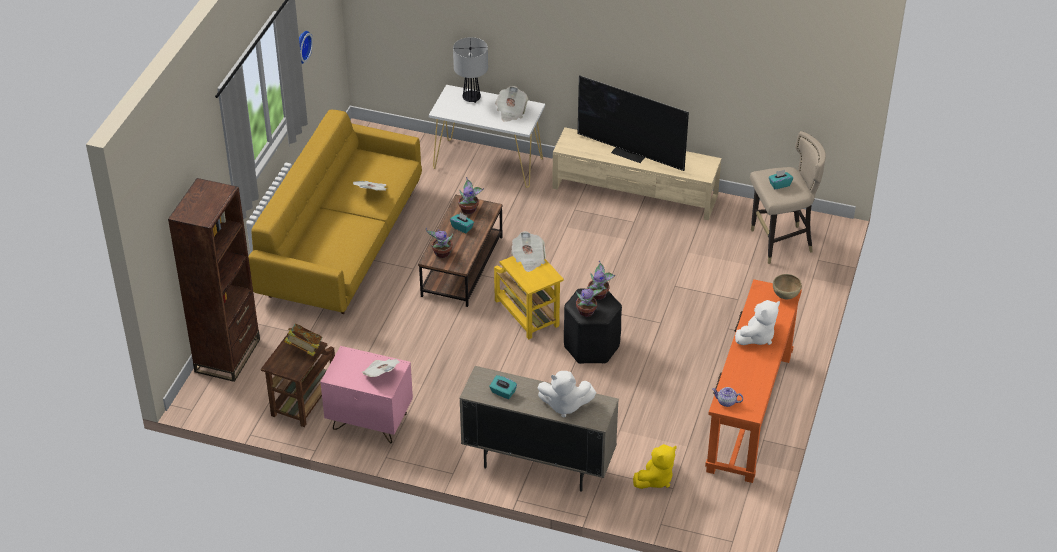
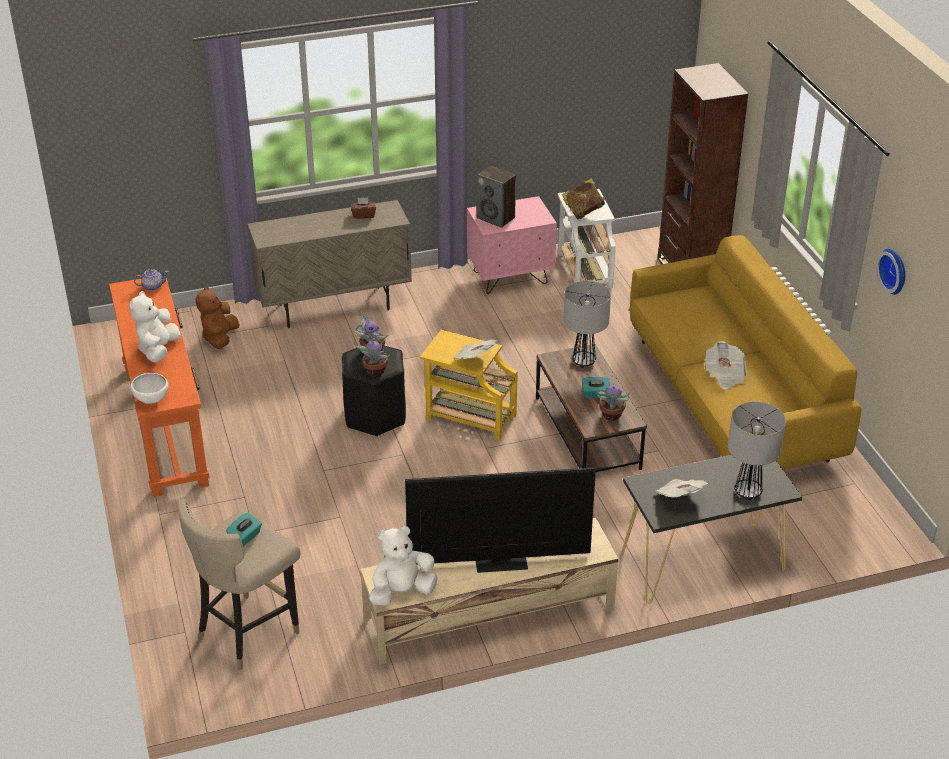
camera: 145 degrees right, 5 degrees down
brown side table [261,334,335,427] -> white side table [557,189,616,288]
newspaper [361,359,400,377] -> speaker [476,166,516,228]
potted plant [426,228,453,258] -> table lamp [563,281,611,368]
white console table [429,85,545,188] -> black console table [621,455,802,604]
turquoise tissue box [489,375,517,399] -> brown tissue box [351,198,376,219]
white plush toy [538,371,596,418] -> white plush toy moved to [369,526,438,605]
yellow plush toy [633,444,677,489] -> brown plush toy [195,286,240,349]
brown bowl [773,274,802,299] -> white bowl [131,373,168,404]

